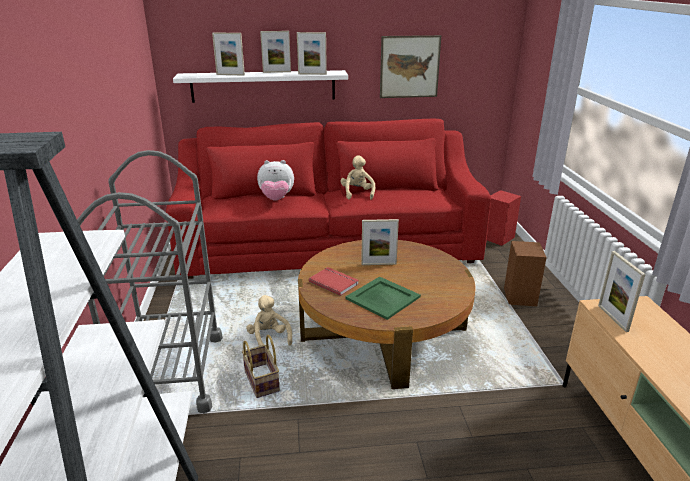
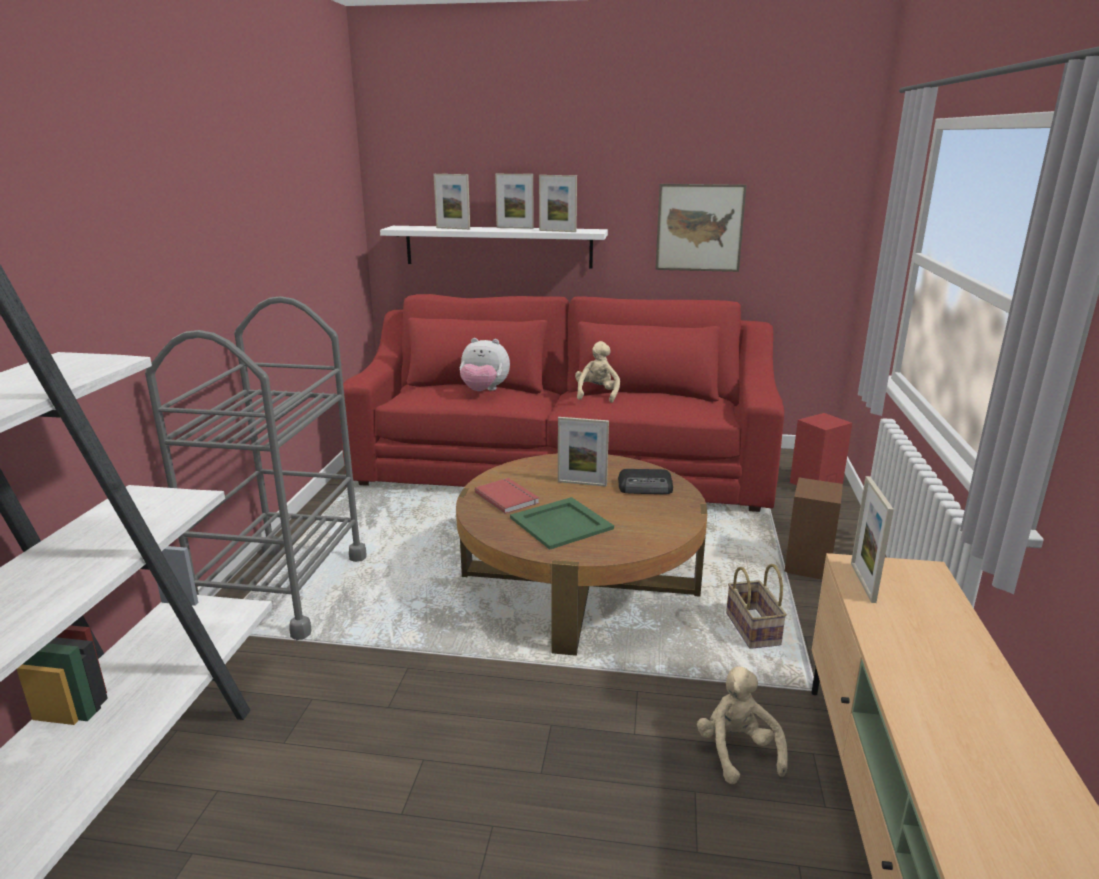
camera: 15 degrees right, 5 degrees down
basket [242,335,280,398] -> basket moved to [726,564,787,649]
beige plush toy [246,295,292,346] -> beige plush toy moved to [697,666,788,784]
none -> radio [618,469,673,494]

